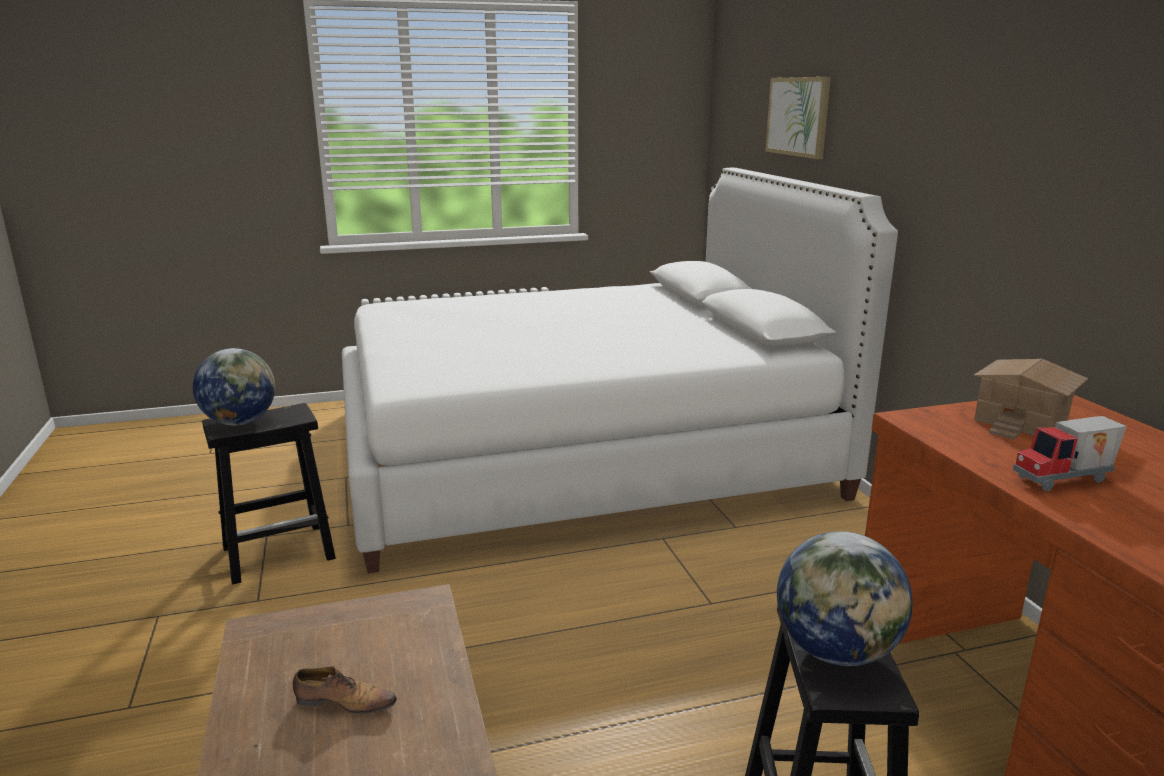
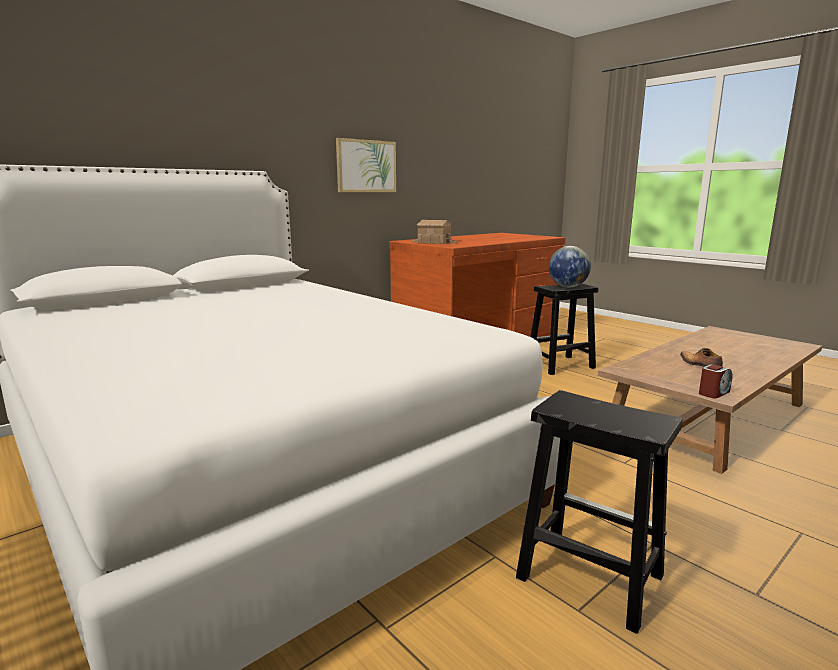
camera: 115 degrees left, 5 degrees down
globe [193,348,275,425] -> none
picture [765,77,831,159] -> picture moved to [336,138,396,192]
toy truck [1013,416,1126,491] -> none
none -> alarm clock [699,364,733,398]

